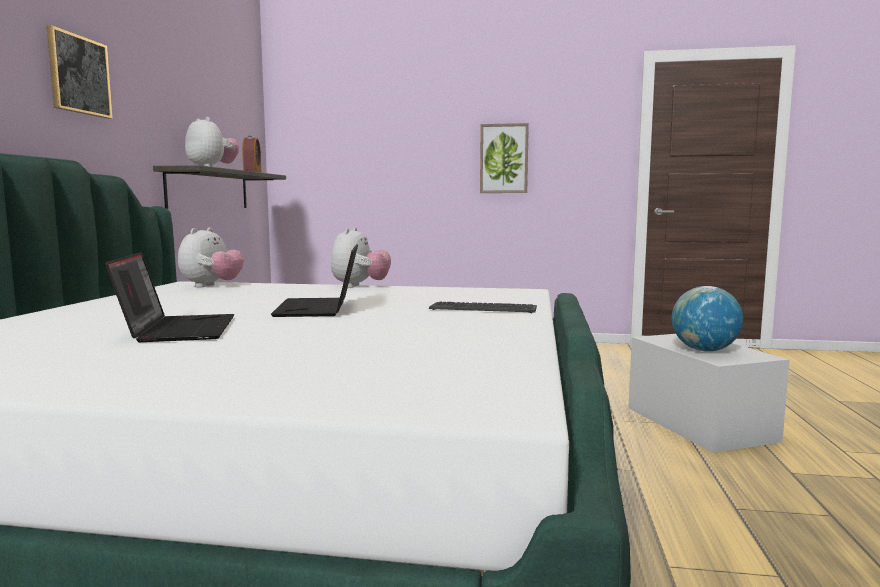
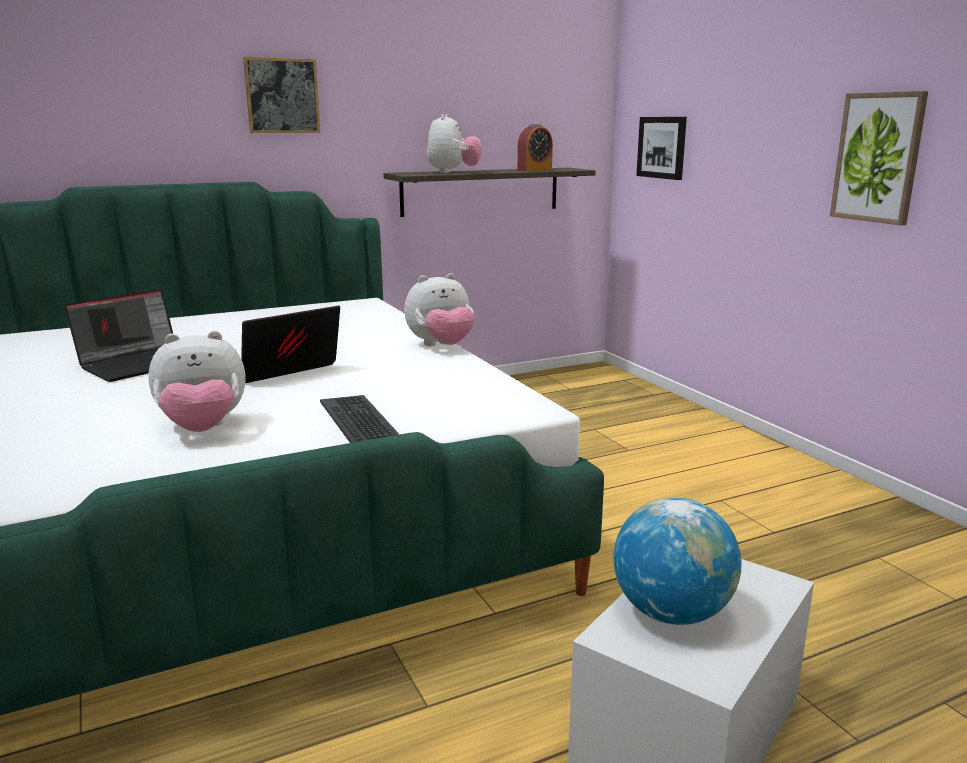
camera: 55 degrees right, 10 degrees up
plush toy [178,227,244,287] -> plush toy moved to [148,331,246,432]
none -> picture [636,117,687,180]

